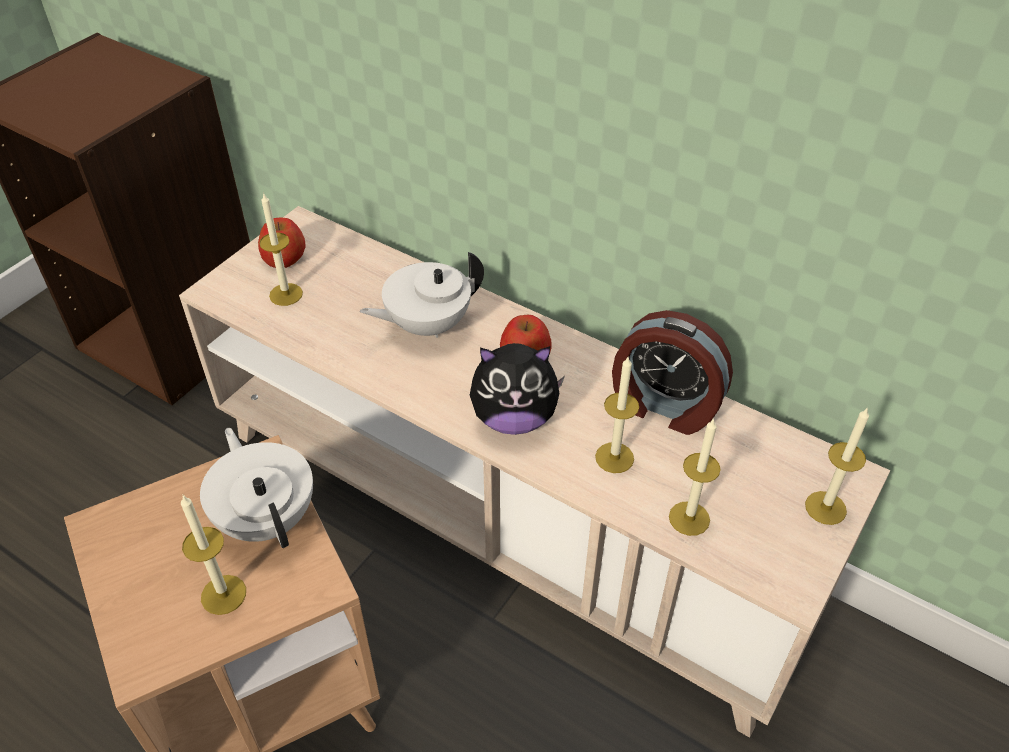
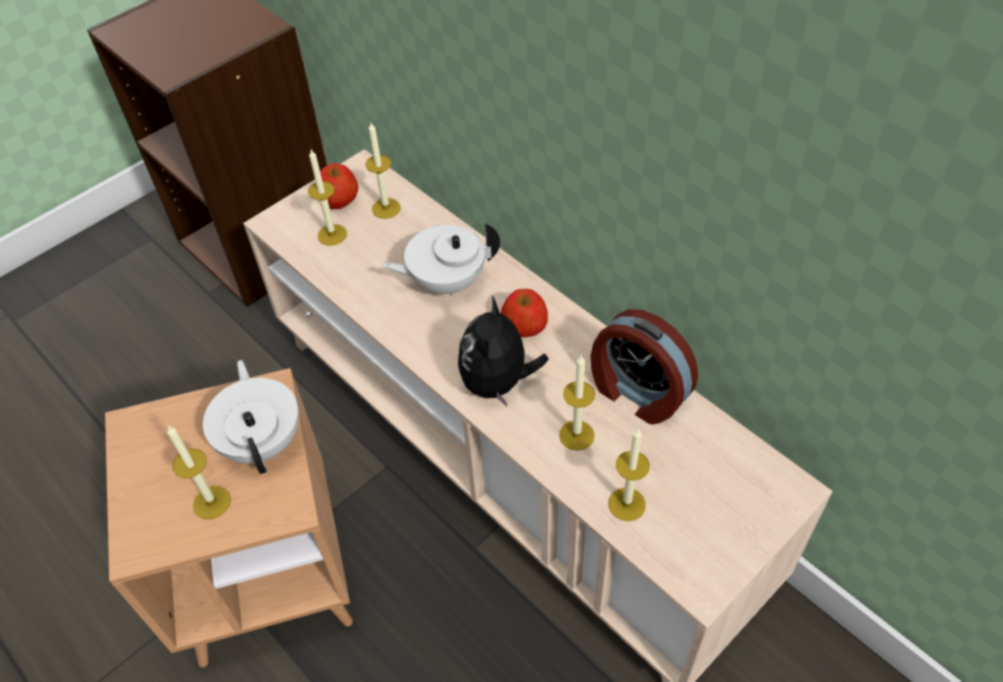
camera: 15 degrees right, 5 degrees up
plush toy [470,343,565,435] -> plush toy turned 90 degrees clockwise [458,296,549,407]
candle [805,407,869,525] -> candle moved to [365,123,401,219]

